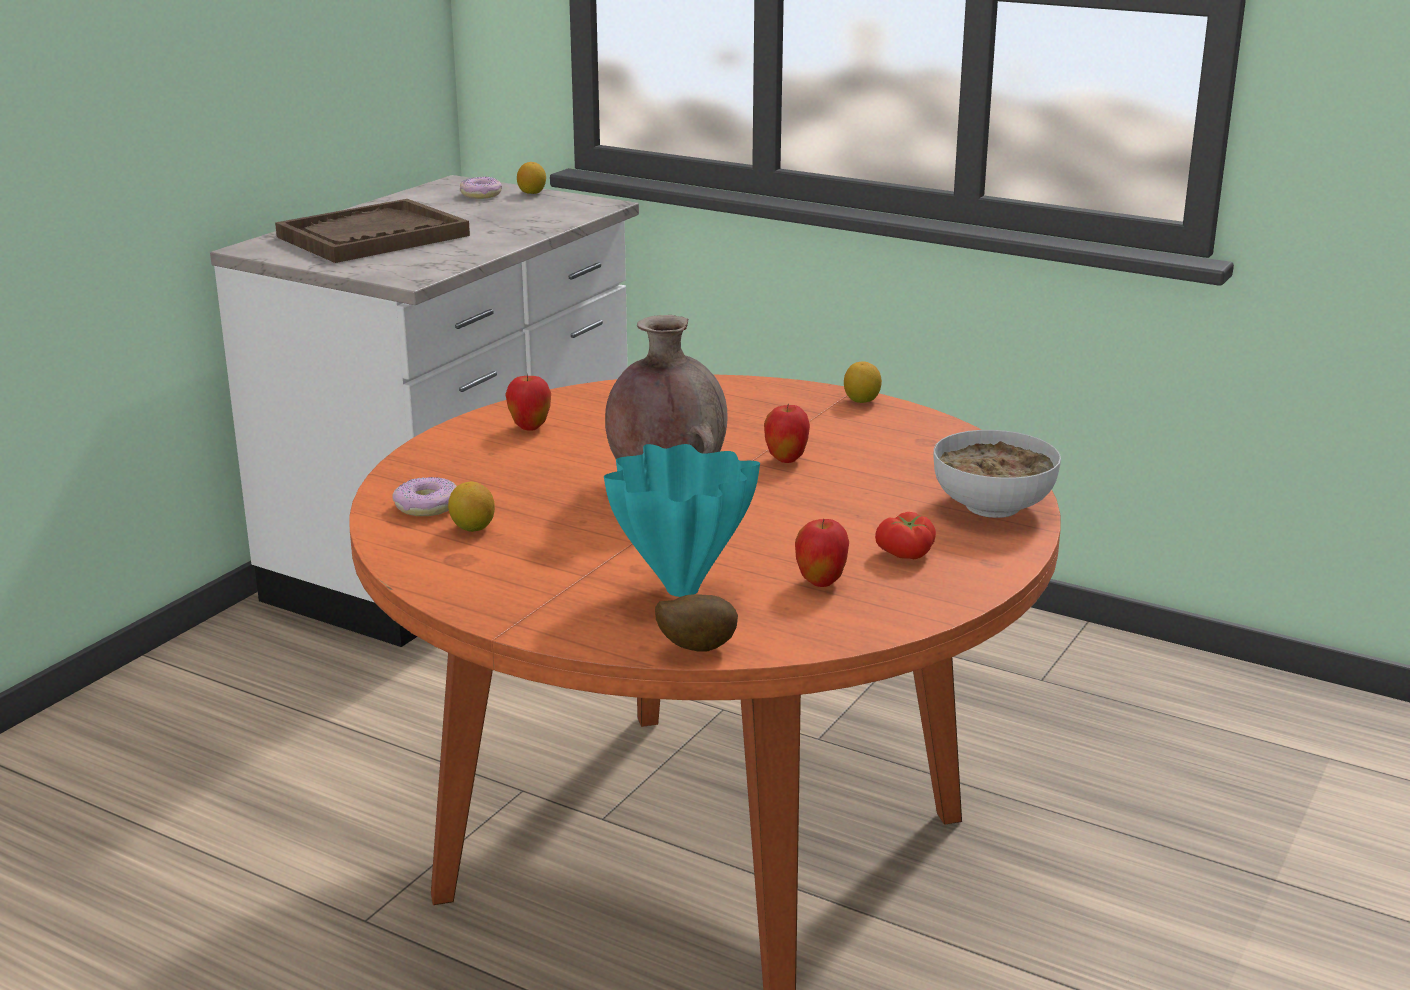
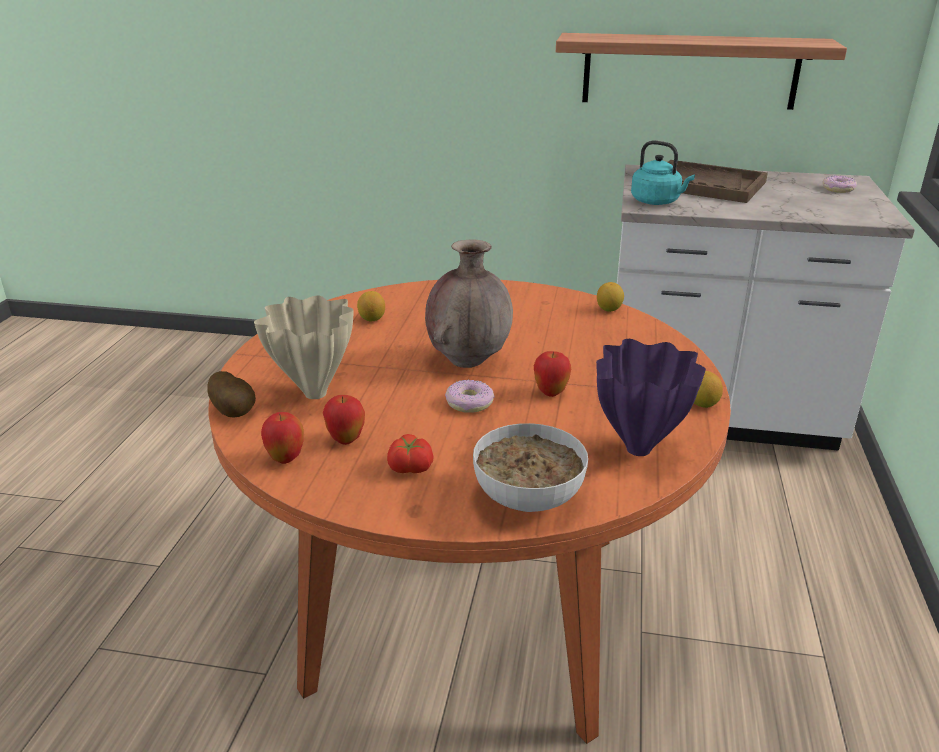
camera: 70 degrees right, 5 degrees up
donut [392,477,457,516] -> donut moved to [445,380,495,413]
apple [505,374,551,431] -> apple moved to [261,412,304,464]
lemon [517,162,546,194] -> lemon moved to [597,282,624,312]
turquoise vase [604,444,760,597] -> beige vase [254,296,353,399]
none -> shelf [556,33,847,110]
none -> purple vase [596,339,706,456]
none -> turquoise kettle [631,140,695,205]

